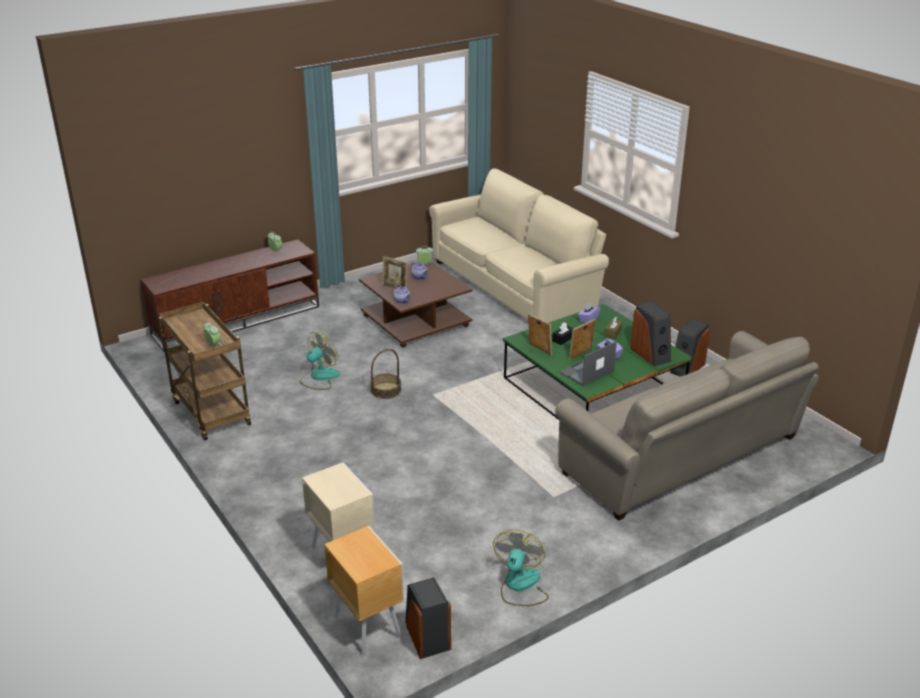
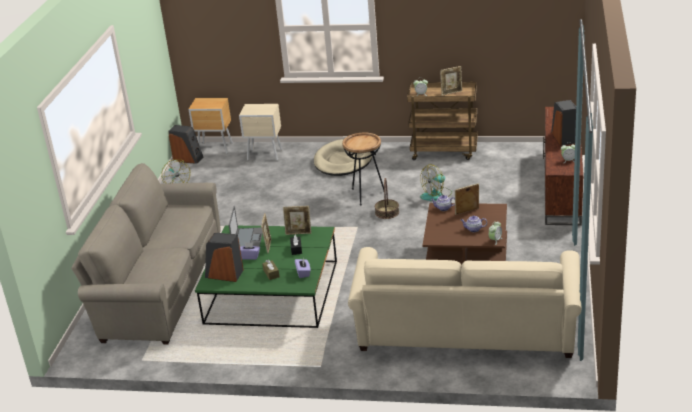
camera: 135 degrees right, 0 degrees up
fan [300,332,340,390] -> fan turned 60 degrees clockwise [420,164,452,201]
speaker [670,319,710,377] -> speaker moved to [551,100,576,146]
none -> beige dog bed [314,139,372,176]
none -> brown side table [342,133,384,206]
none -> picture frame [440,66,462,96]

